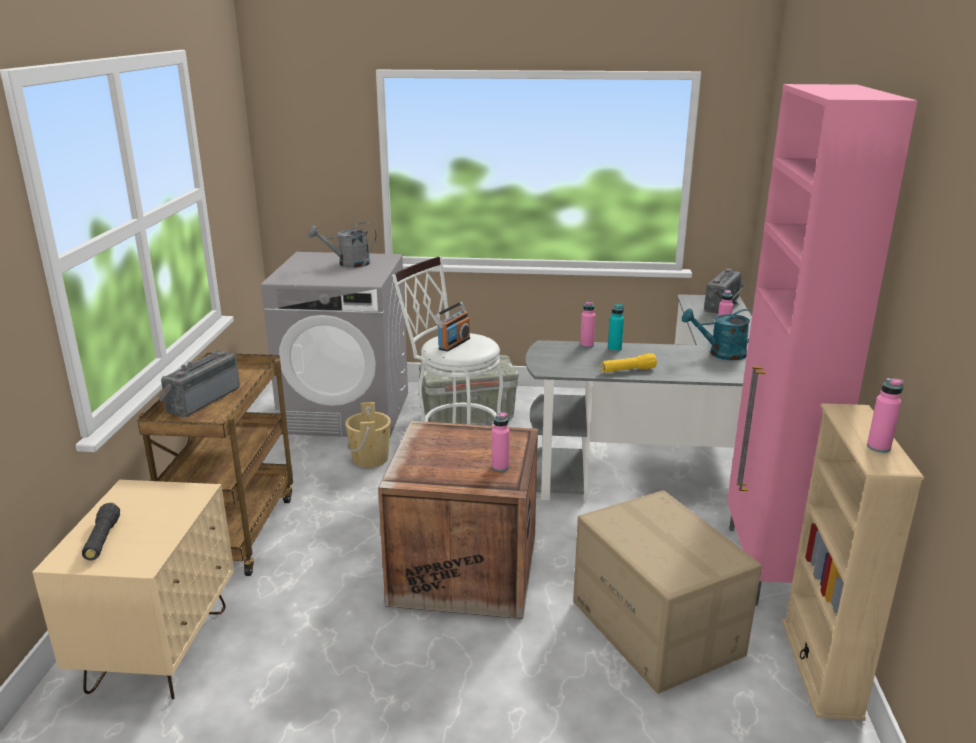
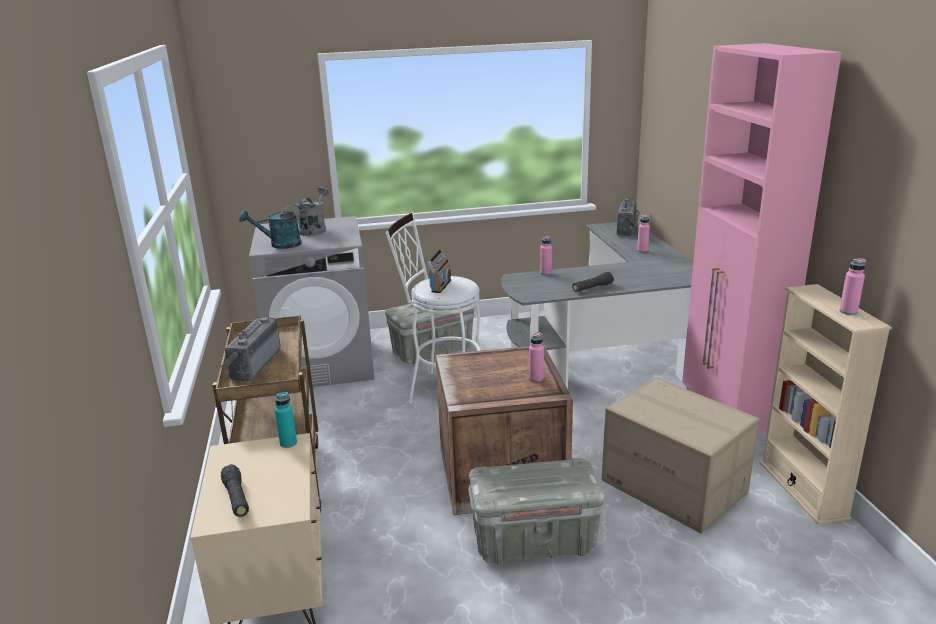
camera: 15 degrees left, 0 degrees up
grey watering can [308,222,376,268] -> grey watering can turned 135 degrees clockwise [297,186,329,236]
beige bucket [345,402,391,468] -> none
yellow flashlight [601,353,657,373] -> black flashlight [572,272,614,292]
turquoise bottle [608,304,624,352] -> turquoise bottle moved to [275,392,297,448]
turquoise watering can [682,308,753,360] -> turquoise watering can moved to [239,205,306,249]
none -> grey storage box [468,458,605,564]

